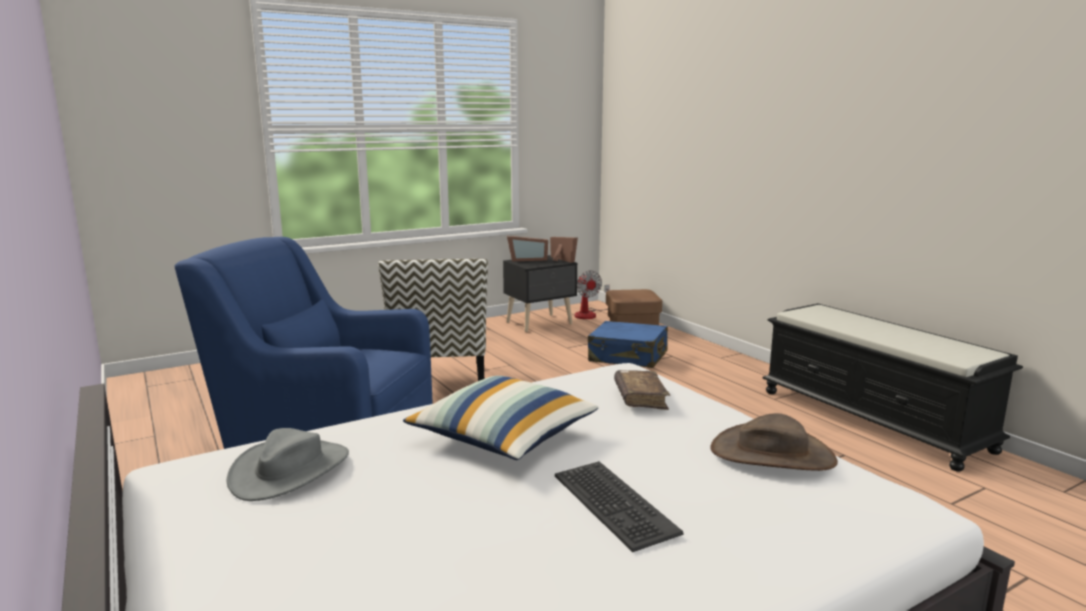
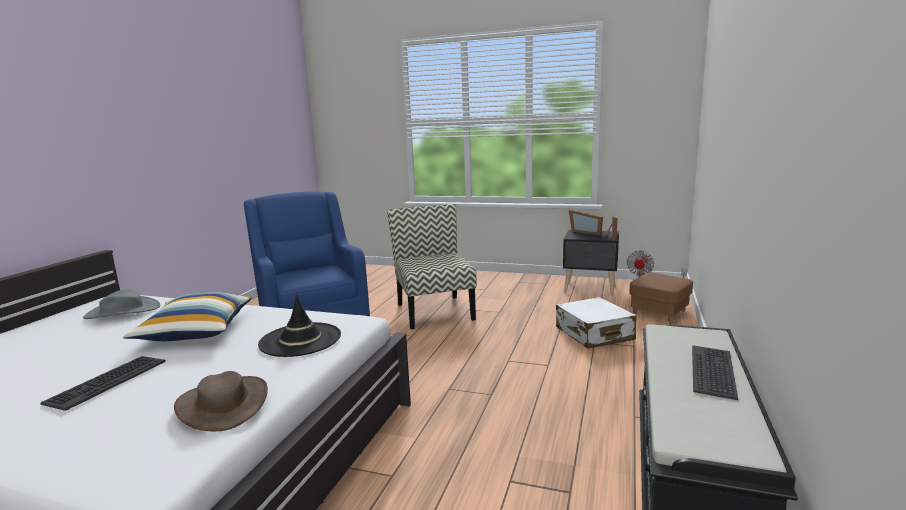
camera: 50 degrees right, 0 degrees up
chair [378,259,488,381] -> chair turned 120 degrees clockwise [387,204,477,329]
blue suitcase [588,321,668,368] -> white suitcase [556,297,637,349]
brown book [614,370,670,410] -> black hat [258,294,341,357]
none -> keyboard [692,346,738,400]

